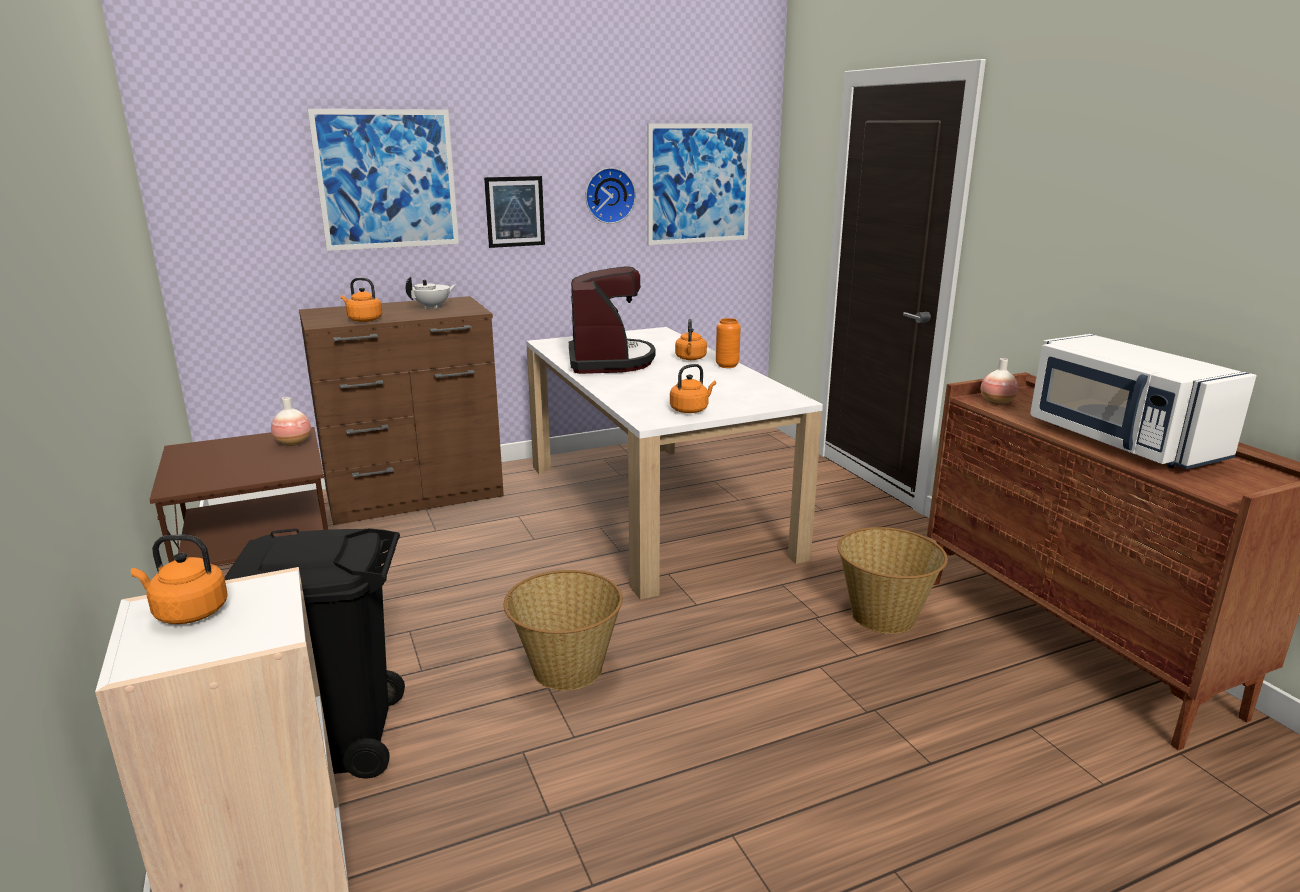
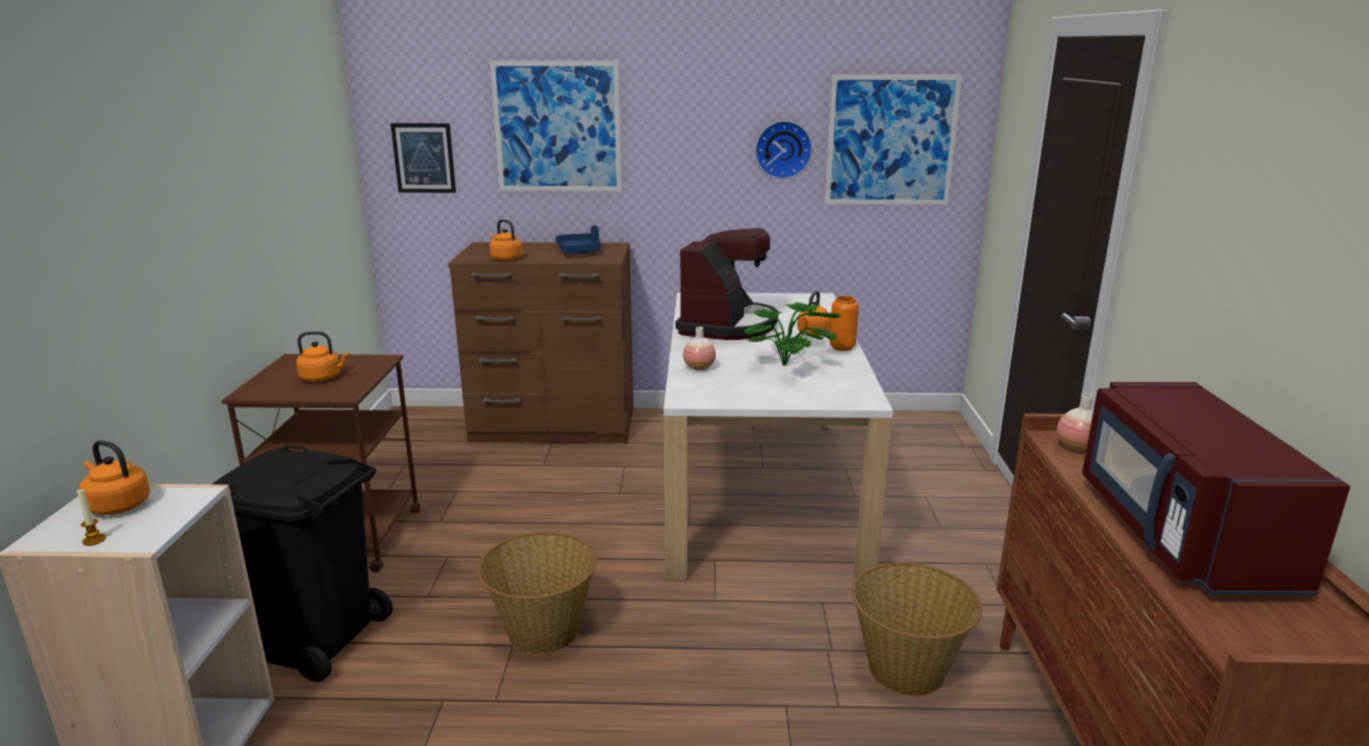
camera: 25 degrees right, 0 degrees up
vase [271,397,311,446] -> vase moved to [683,327,716,370]
white teapot [406,276,457,309] -> blue tray [555,226,601,254]
picture [484,176,545,248] -> picture moved to [390,123,456,193]
orange kettle [670,364,716,413] -> orange kettle moved to [296,331,349,382]
white microwave [1030,334,1257,469] -> red microwave [1082,382,1350,595]
none -> candle [77,489,106,546]
none -> potted plant [744,302,841,366]

